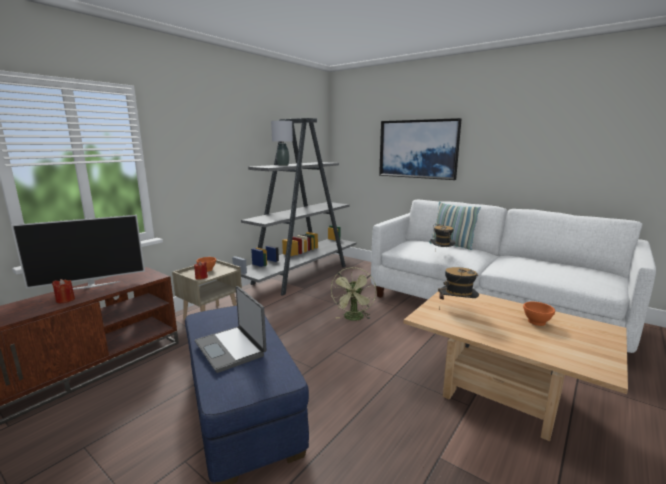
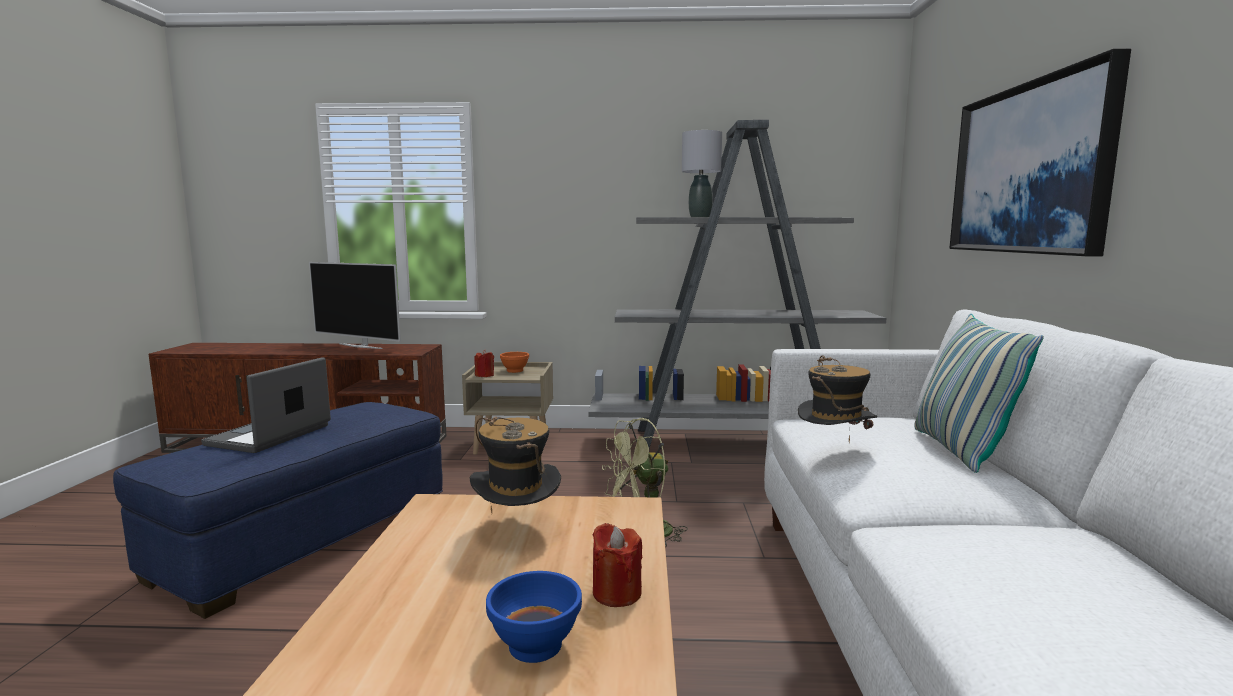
camera: 55 degrees right, 5 degrees down
red candle [52,279,75,303] -> red candle moved to [593,523,643,607]
orange bowl [523,302,555,326] -> blue bowl [486,571,582,663]

